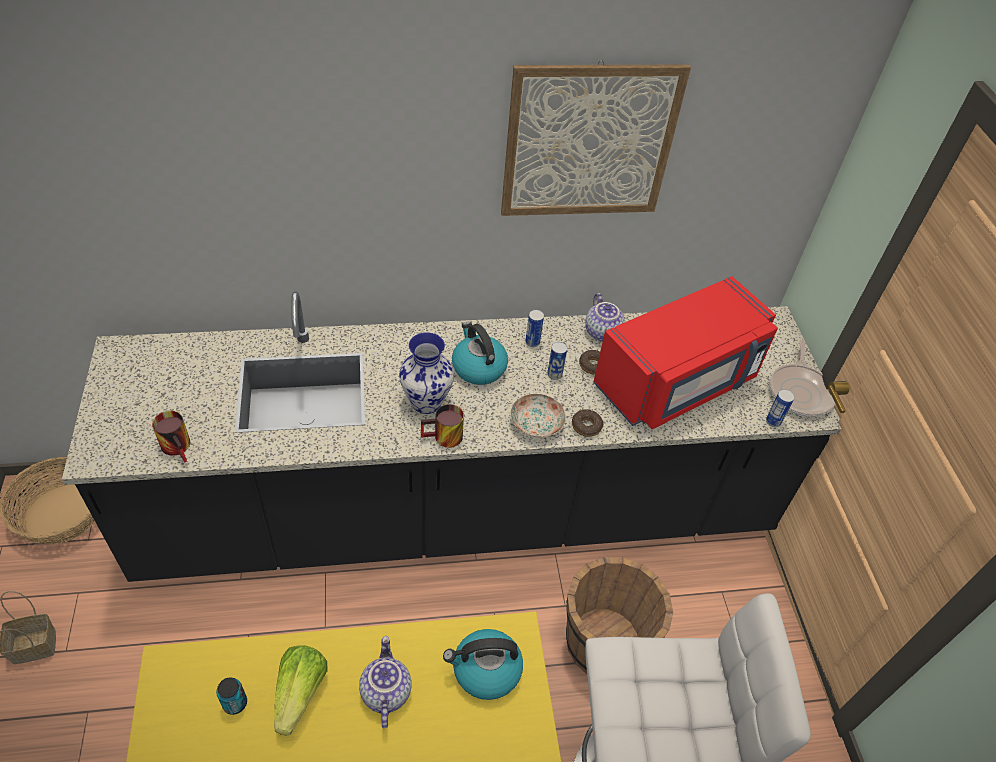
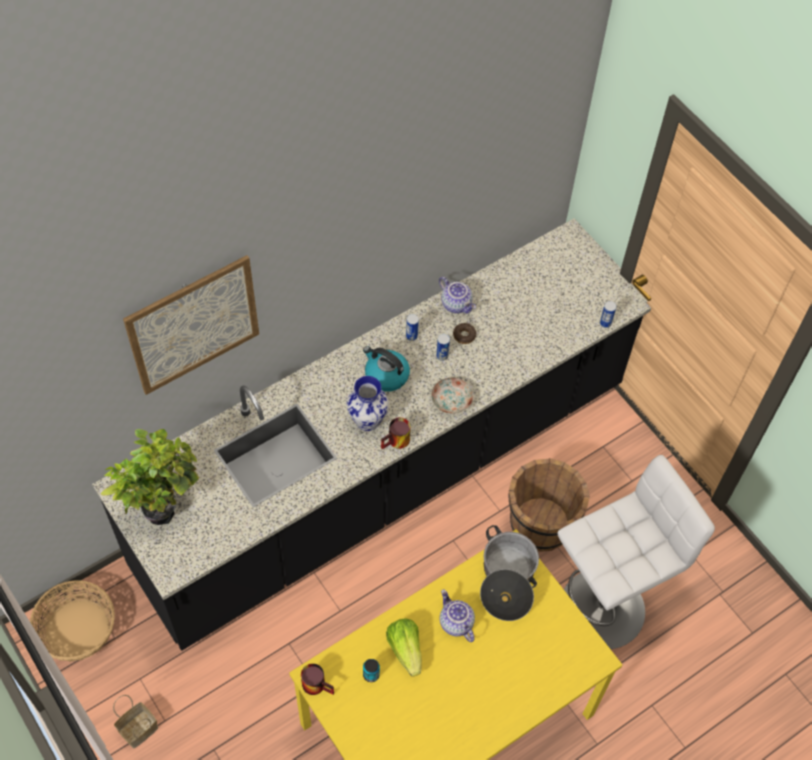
camera: 25 degrees left, 10 degrees up
mug [152,411,190,463] -> mug moved to [301,663,334,695]
kettle [443,629,523,700] -> cooking pot [480,525,539,621]
picture [501,60,691,216] -> picture moved to [123,255,259,395]
donut [572,409,603,437] -> none
red microwave [593,276,778,429] -> none
frying pan [769,340,836,417] -> none
none -> potted plant [100,429,199,525]

